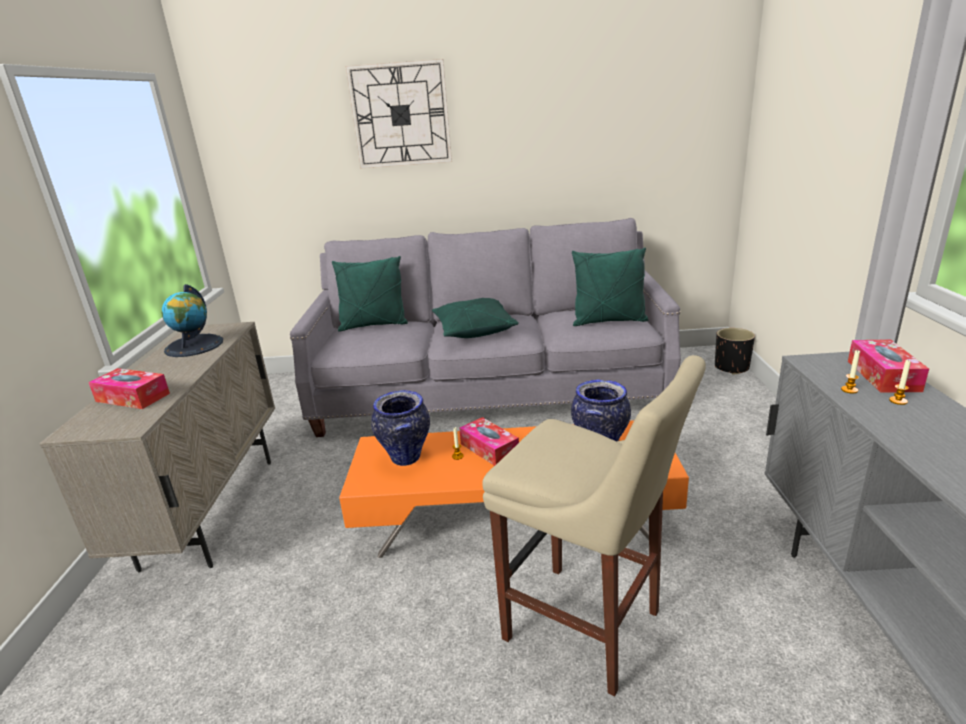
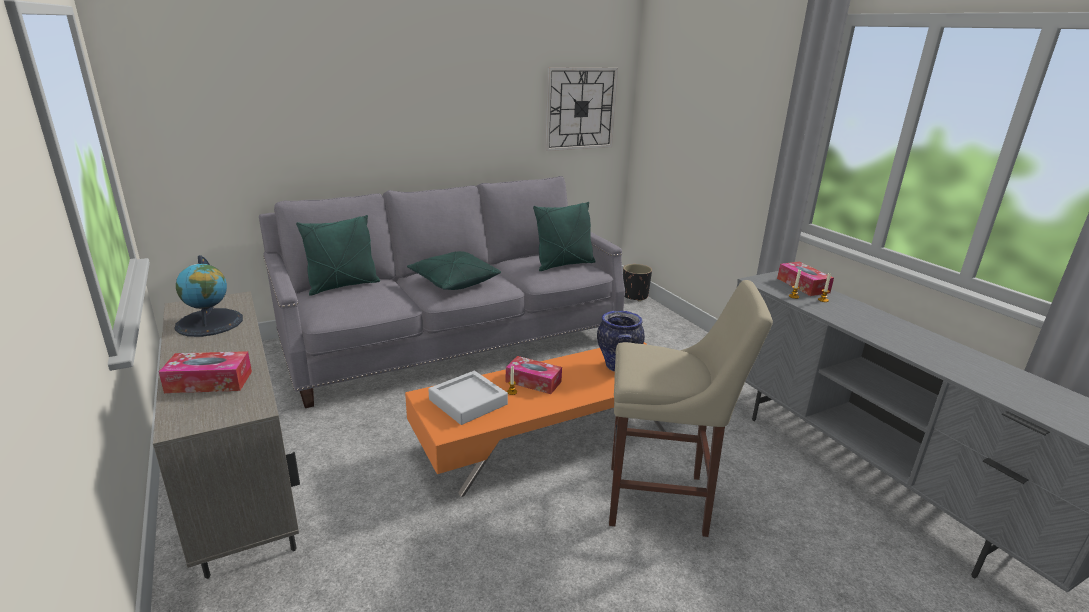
camera: 30 degrees left, 0 degrees up
wall clock [346,59,452,169] -> wall clock moved to [545,67,618,151]
vase [371,390,430,466] -> grey tray [428,371,508,425]

